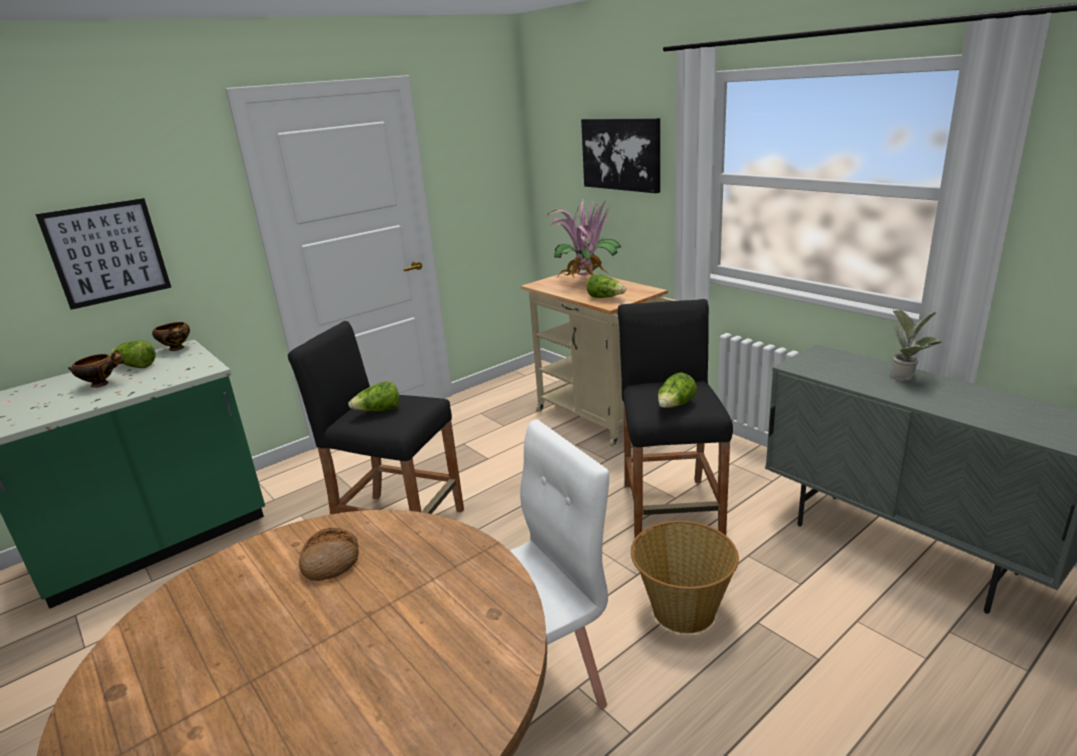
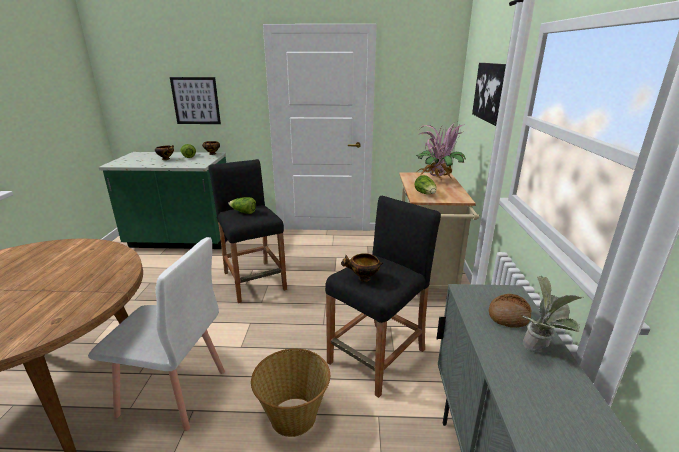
camera: 40 degrees right, 0 degrees up
bread [299,527,359,581] -> bread moved to [489,294,531,328]
lettuce [658,373,697,408] -> bowl [341,253,384,282]

